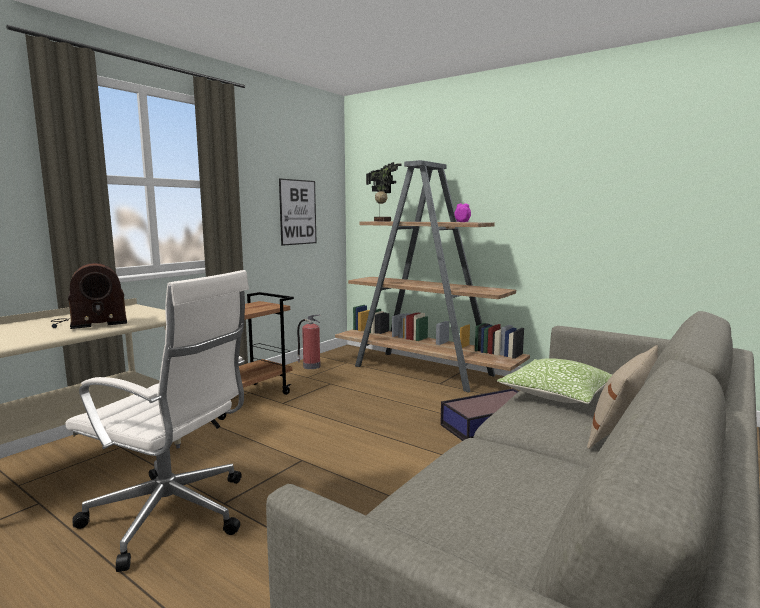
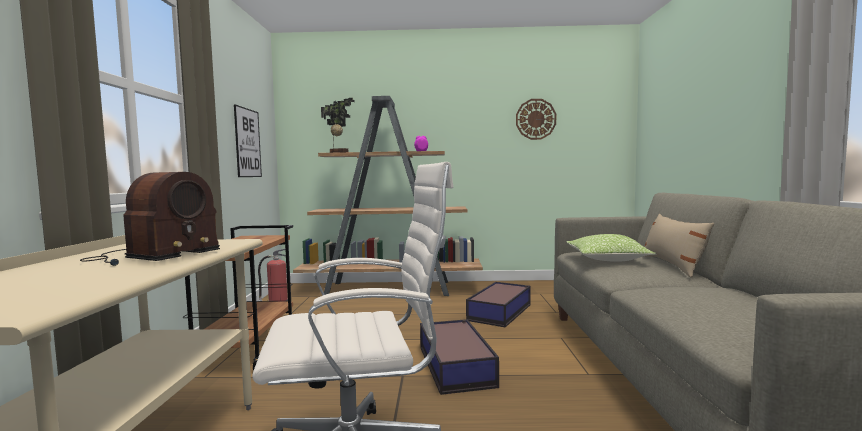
camera: 35 degrees left, 5 degrees down
none -> storage box [420,319,499,395]
none -> wall clock [516,99,556,140]

